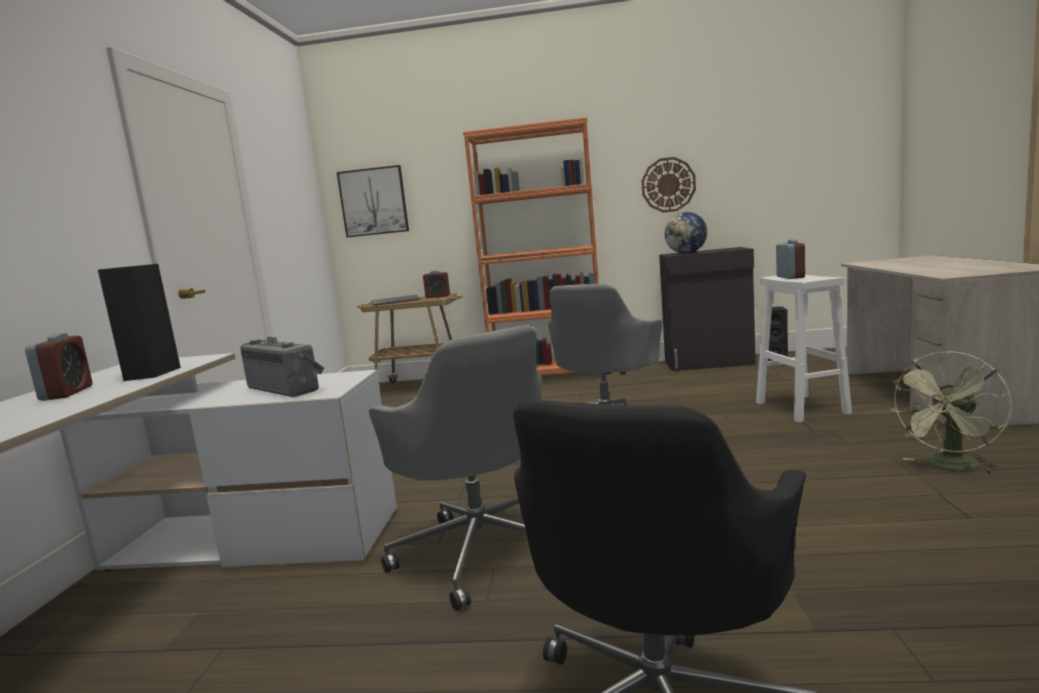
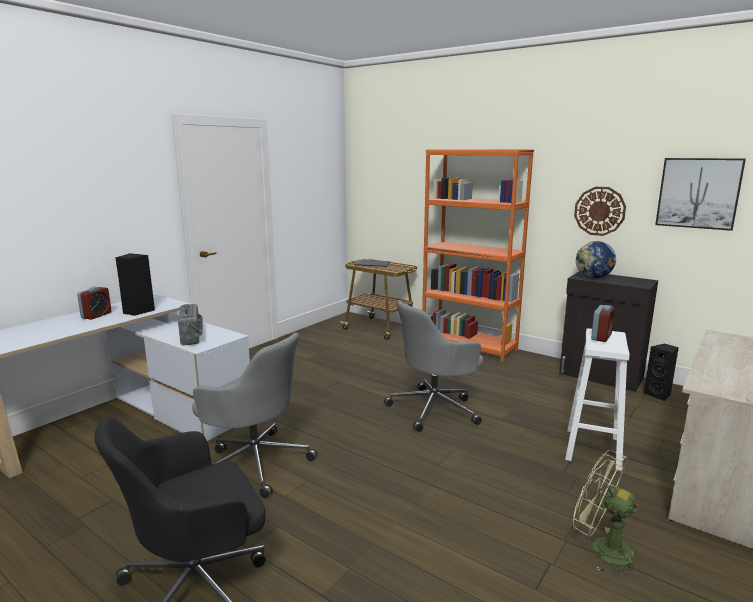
camera: 30 degrees right, 5 degrees up
picture [337,165,409,237] -> picture moved to [655,158,746,231]
grey office chair [369,325,541,611] -> grey office chair turned 60 degrees counterclockwise [192,333,318,498]
alarm clock [423,270,450,298] -> none
green fan [889,351,1012,475] -> green fan turned 45 degrees clockwise [573,450,644,577]

